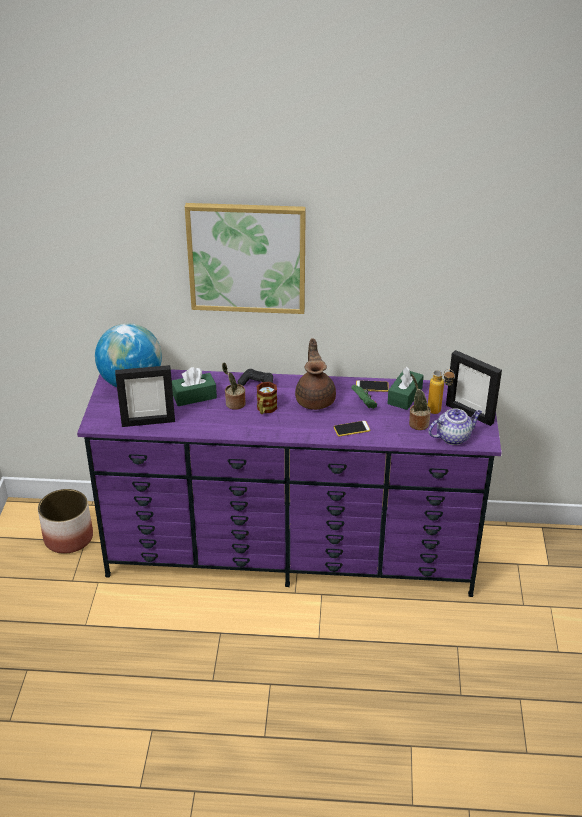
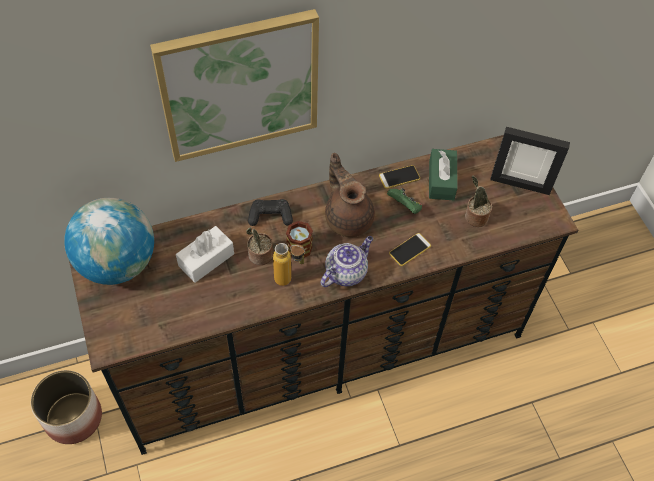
camera: 25 degrees left, 20 degrees up
purple dresser [77,369,502,597] -> brown dresser [69,135,578,455]
picture frame [115,365,175,427] -> none
green tissue box [172,367,217,406] -> white tissue box [176,226,234,283]
bottle [428,369,455,414] -> bottle moved to [273,243,305,286]
teapot [428,408,482,445] -> teapot moved to [320,236,373,287]

